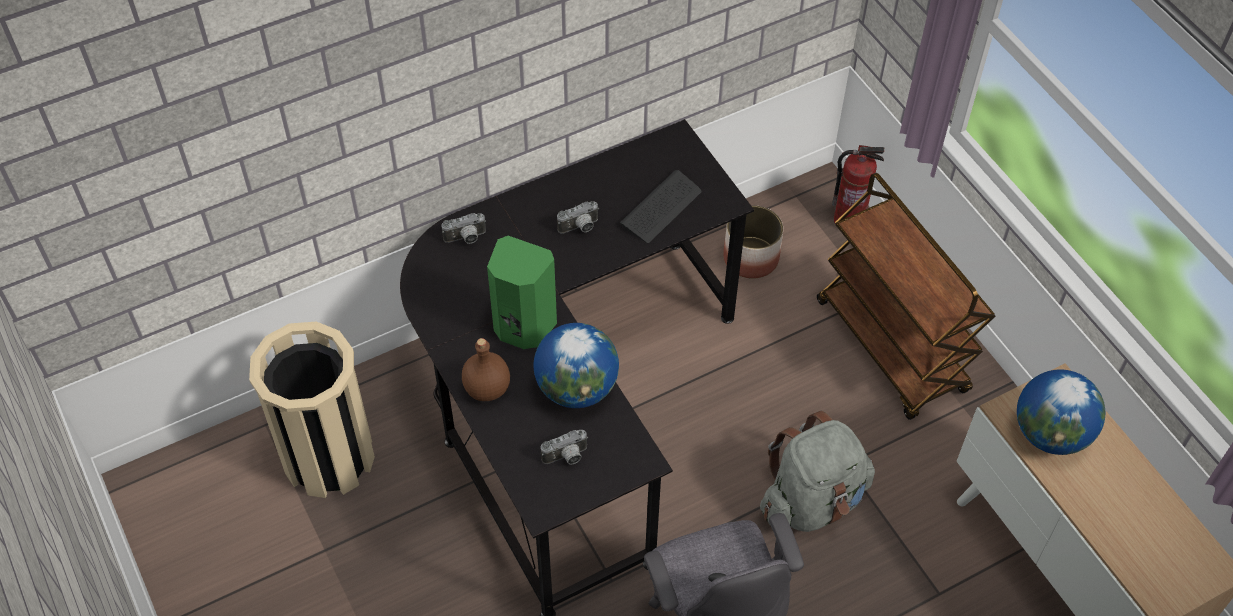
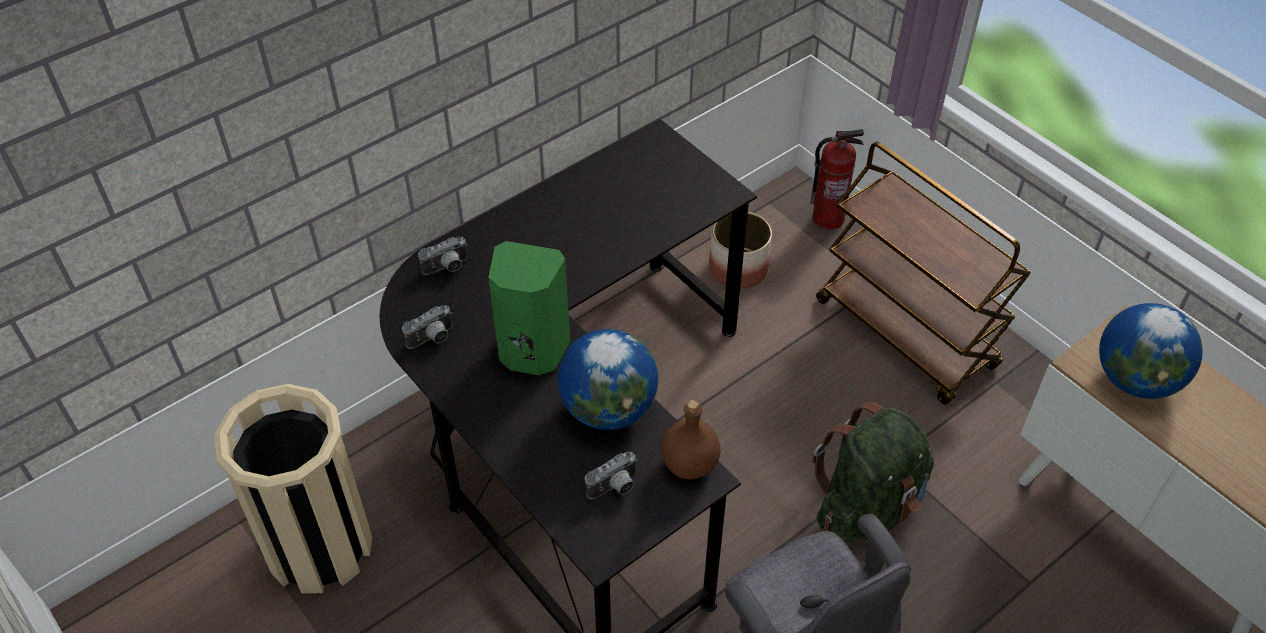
camera: 10 degrees left, 5 degrees down
brown bottle [462,338,510,401] -> brown bottle moved to [661,400,721,479]
camera [557,201,599,234] -> camera moved to [402,305,453,349]
keyboard [620,170,702,243] -> none
grey backpack [760,411,875,532] -> green backpack [812,402,934,543]

